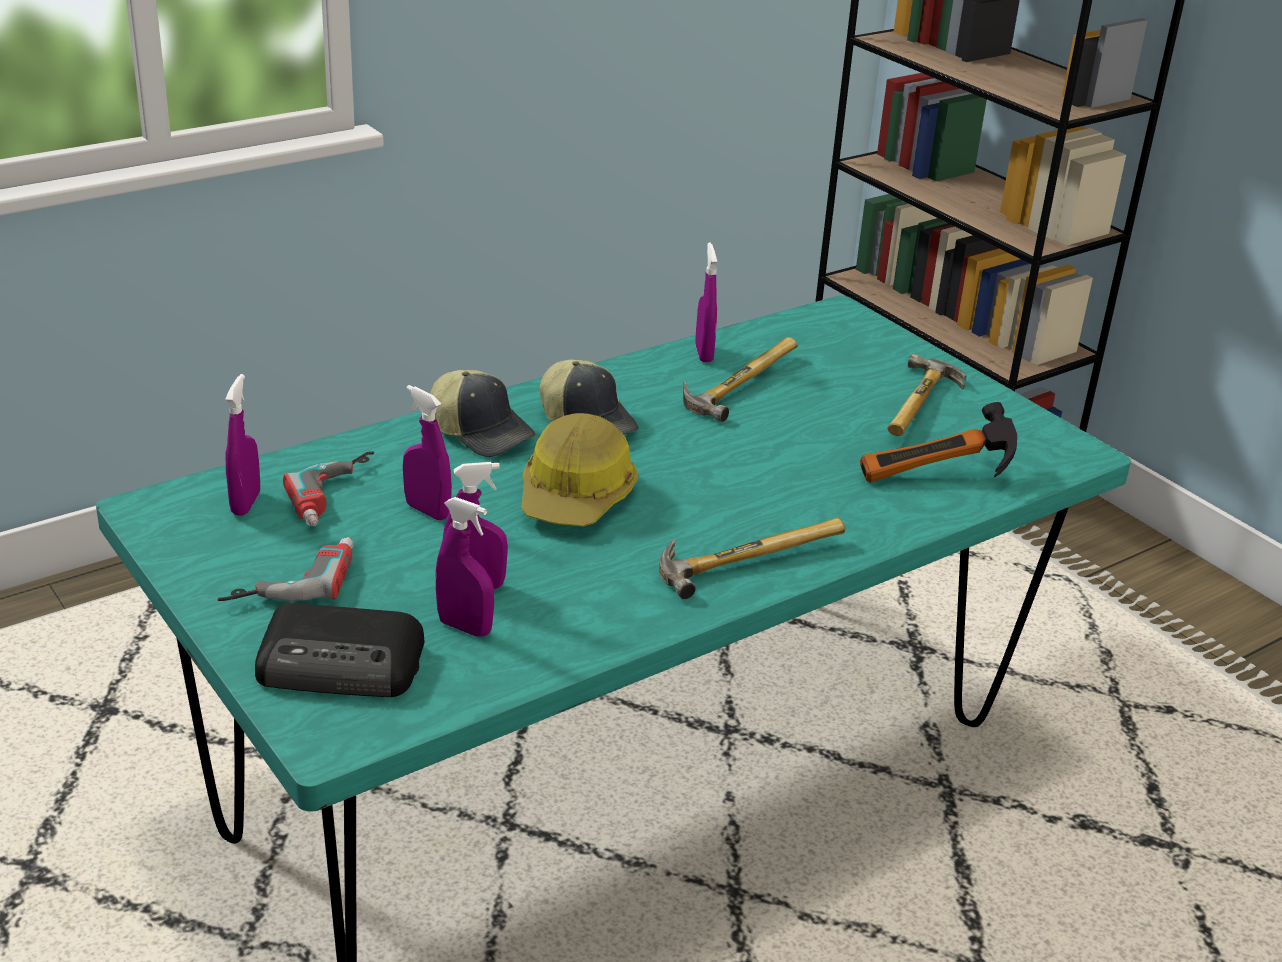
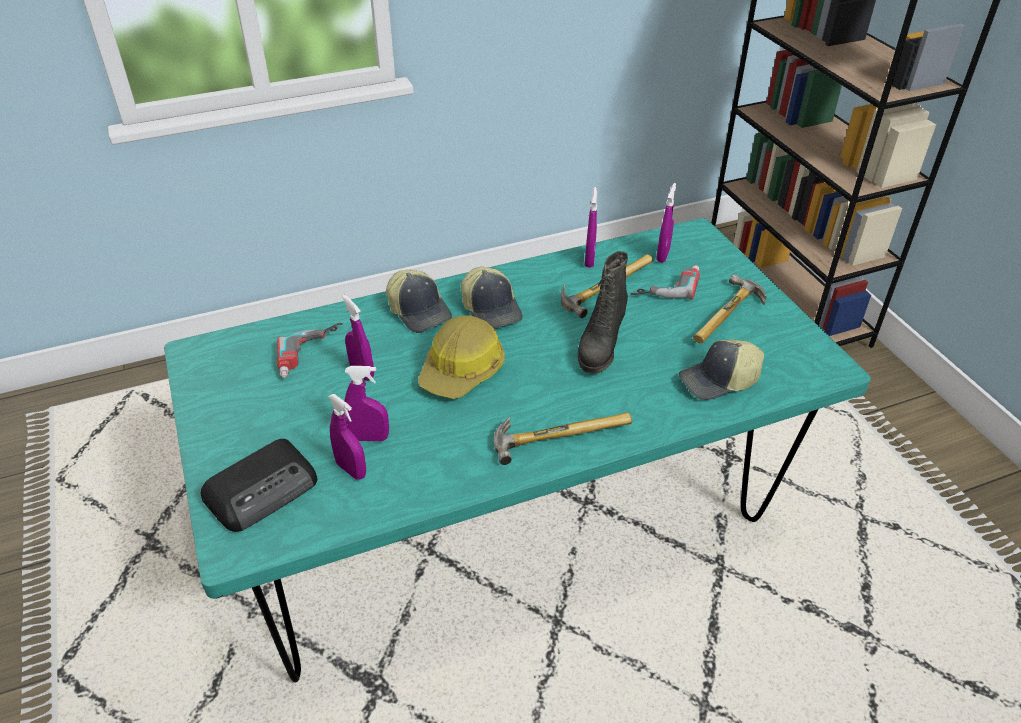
camera: 15 degrees right, 10 degrees up
power drill [218,537,354,601] -> power drill moved to [630,265,700,300]
purple spray bottle [225,374,260,516] -> purple spray bottle moved to [656,183,676,263]
radio [255,603,425,697] -> radio turned 60 degrees counterclockwise [201,439,317,532]
hammer [860,402,1017,483] -> cap [678,339,764,400]
none -> black boot [578,251,628,374]

